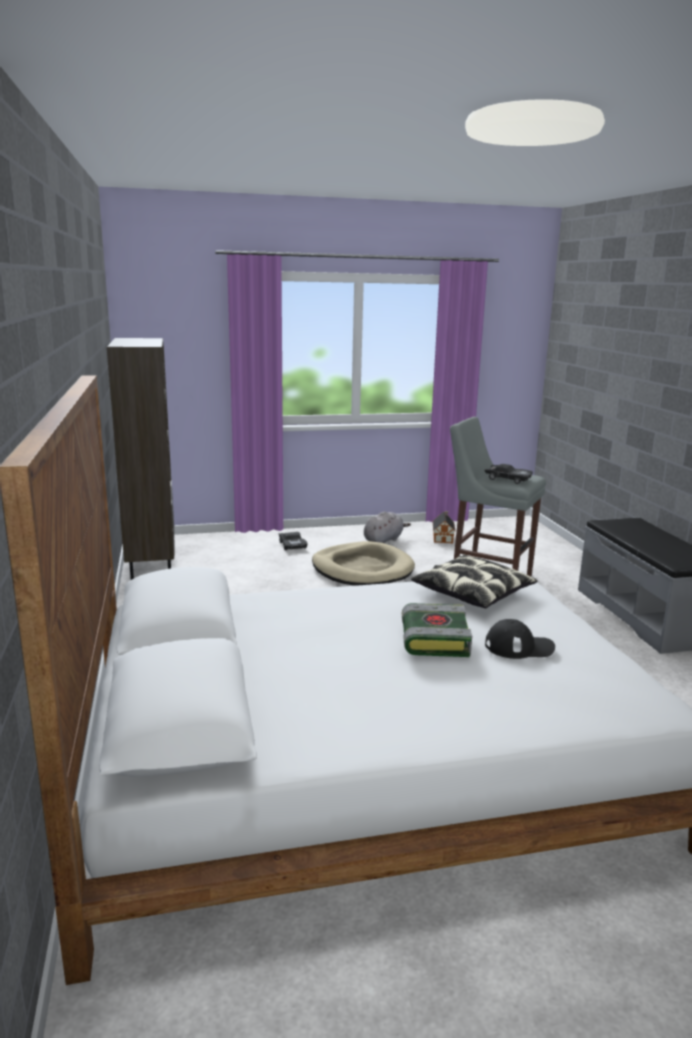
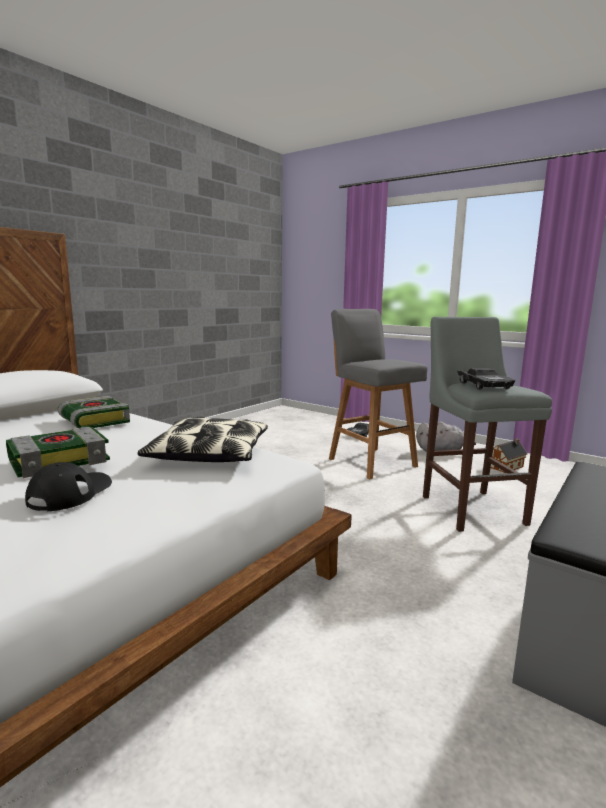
camera: 50 degrees right, 5 degrees down
brown bookcase [107,338,175,580] -> none
beige dog bed [312,541,415,586] -> grey stool [329,309,427,479]
black cap [485,619,555,659] -> black cap turned 120 degrees counterclockwise [25,462,112,511]
none -> book [58,396,130,428]

